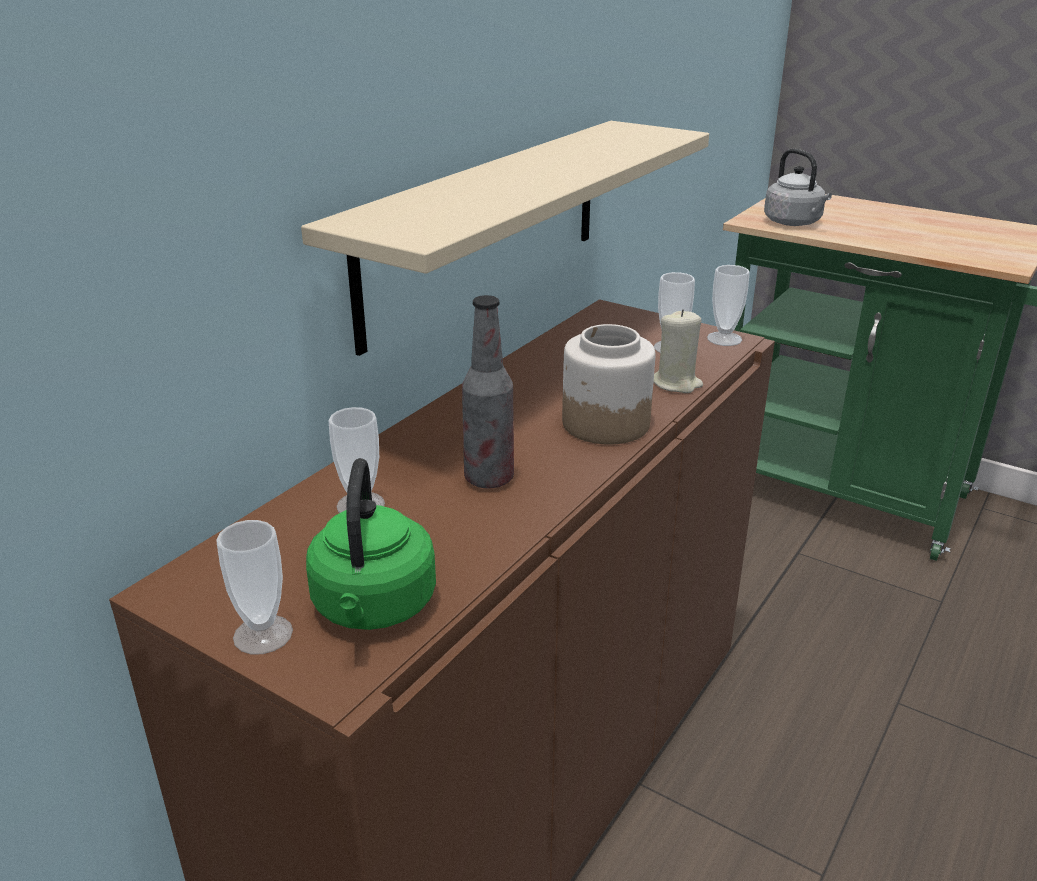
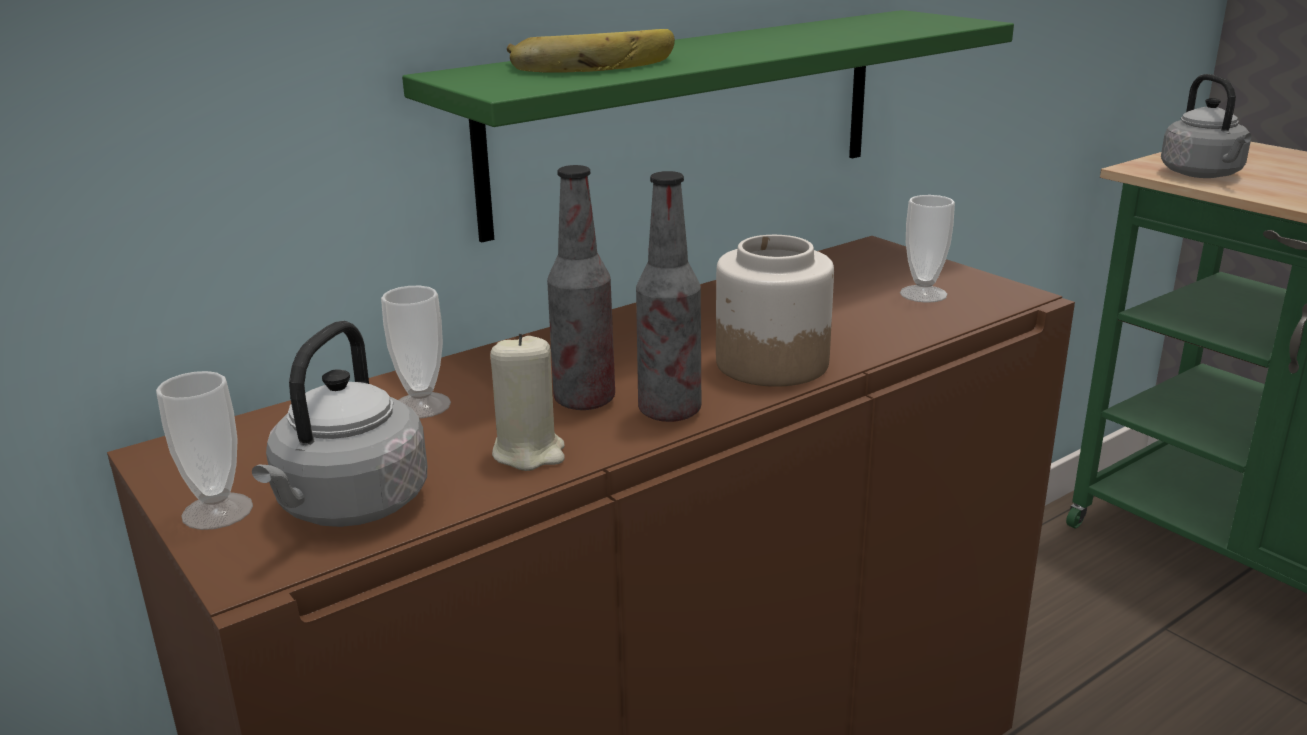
camera: 20 degrees right, 5 degrees down
beige shelf [301,121,709,356] -> green shelf [402,10,1014,242]
green kettle [306,458,436,630] -> grey kettle [252,321,427,527]
beige candle [654,309,703,393] -> beige candle moved to [490,333,565,471]
cup [707,265,750,346] -> none
none -> banana [507,29,675,73]
none -> bottle [636,171,701,422]

